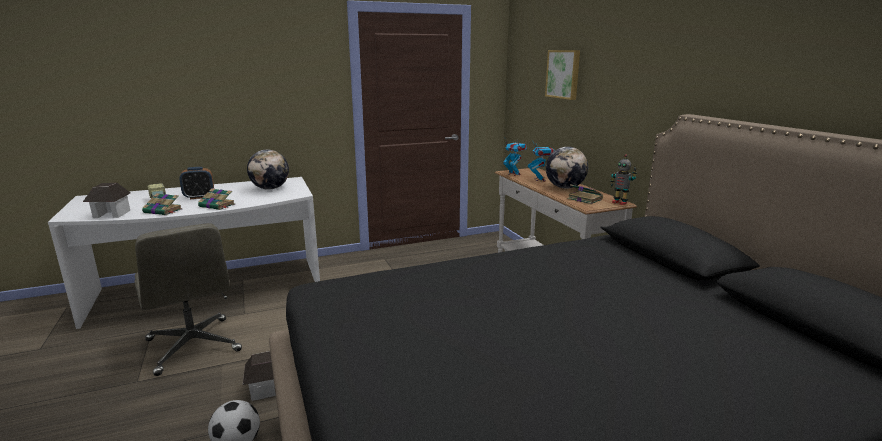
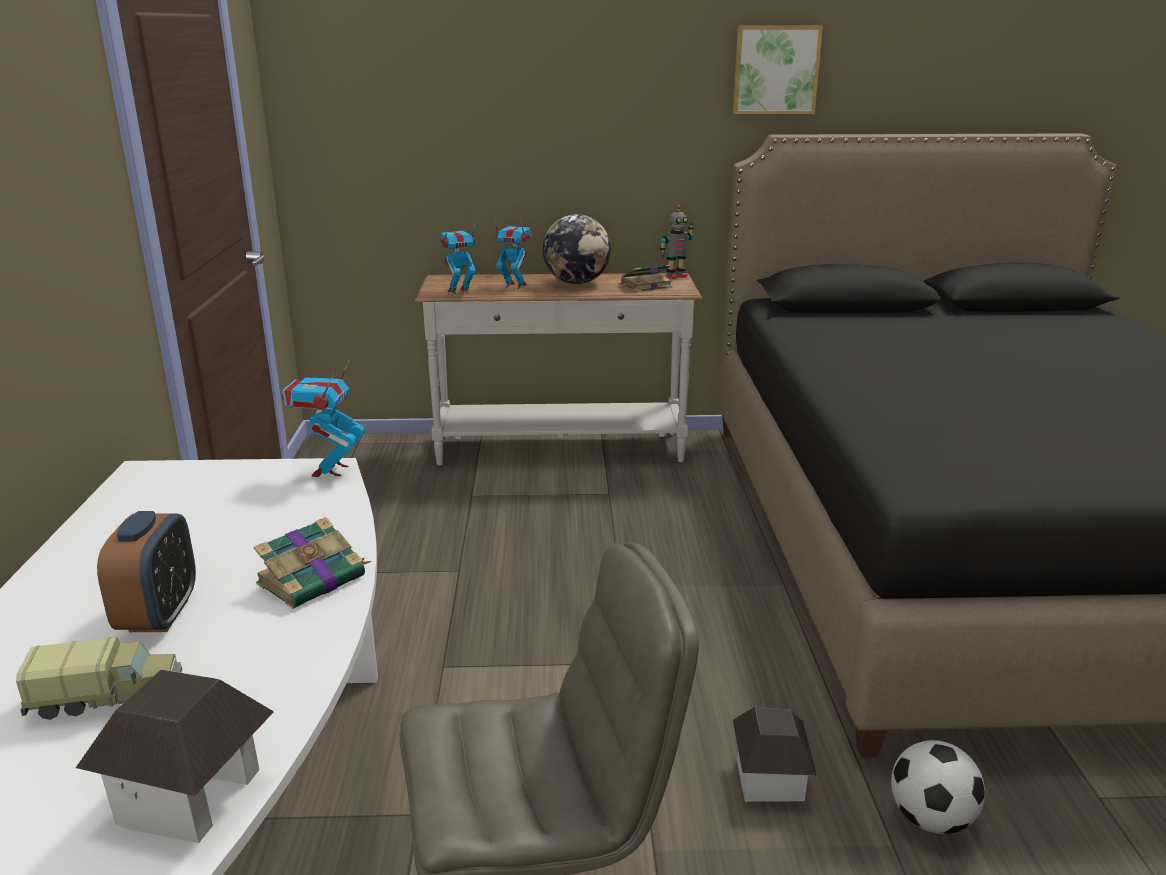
camera: 70 degrees left, 5 degrees up
book [142,193,183,215] -> none
globe [247,150,289,190] -> none
picture [545,50,580,100] -> picture moved to [733,26,823,114]
none -> toy robot [282,359,365,477]

